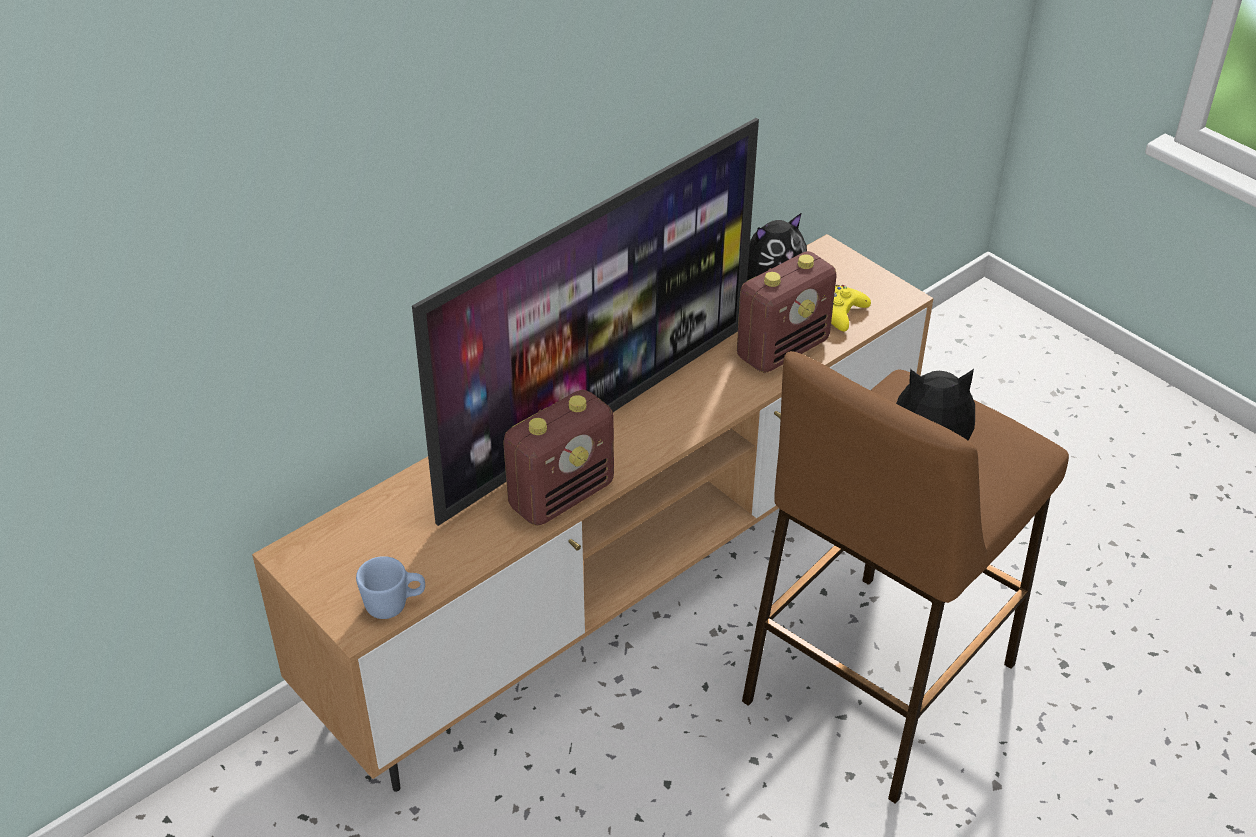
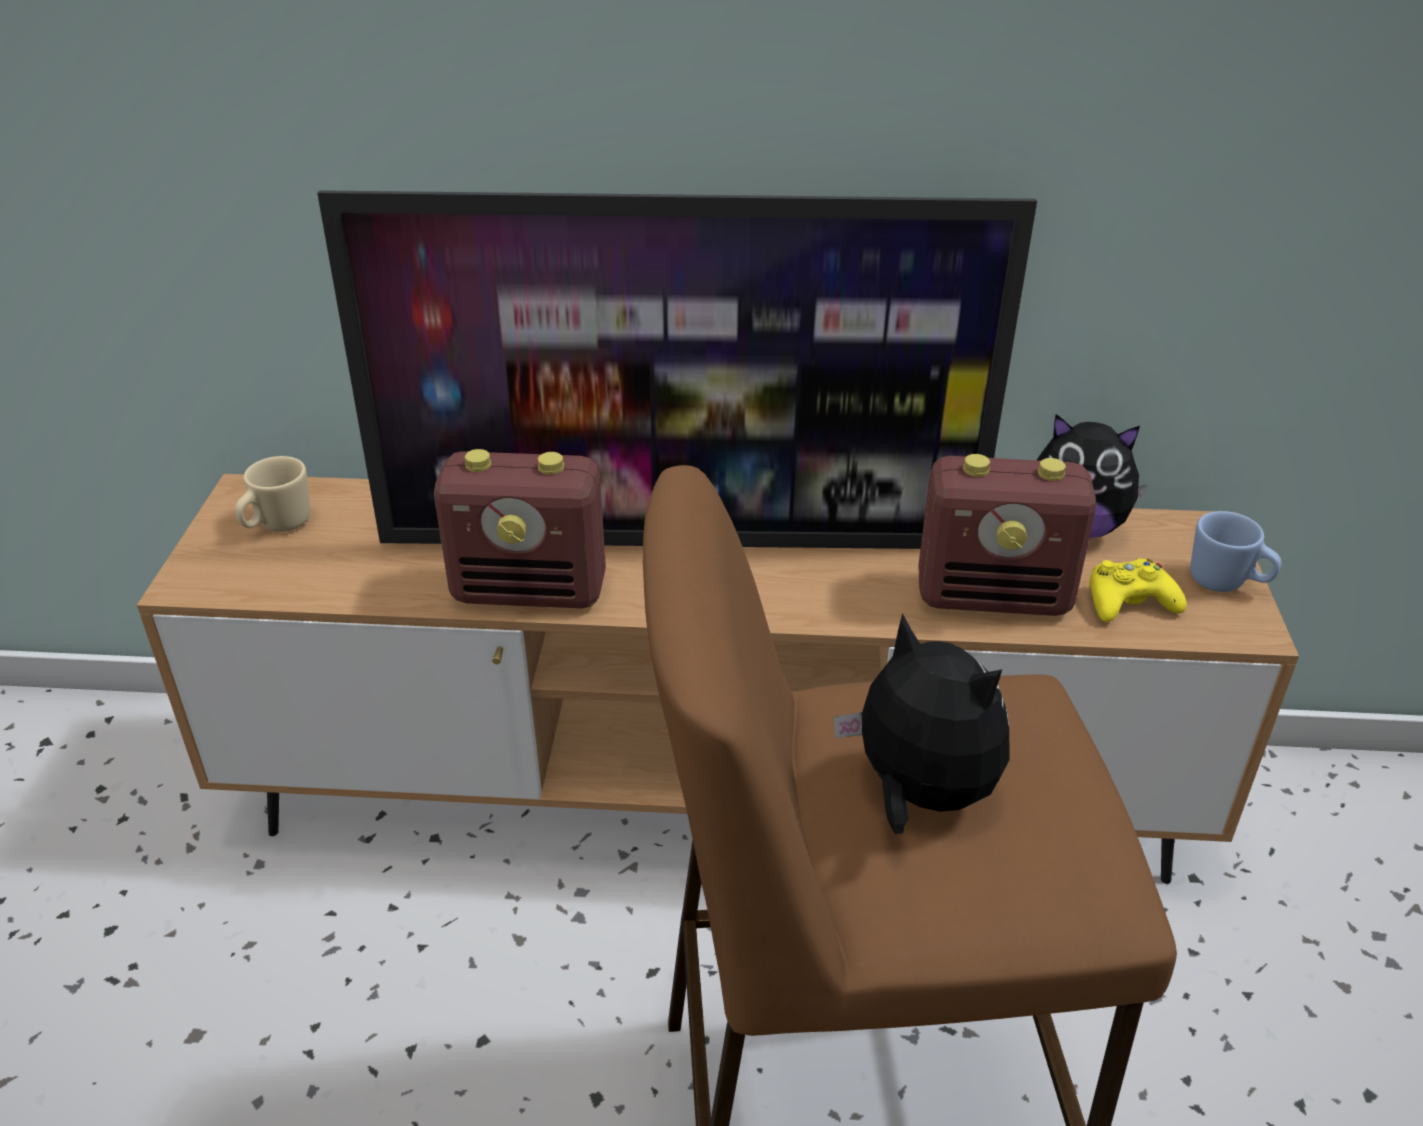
camera: 45 degrees right, 5 degrees down
blue mug [356,556,425,619] -> blue mug moved to [1190,511,1281,592]
none -> beige mug [235,456,310,532]

